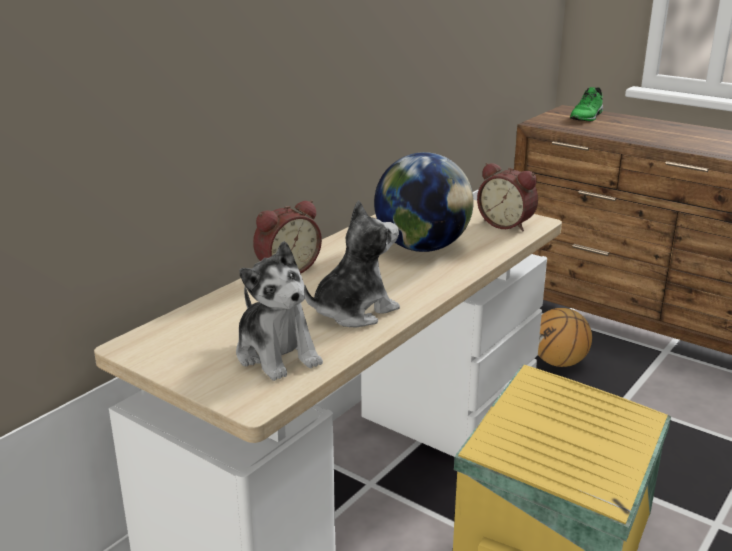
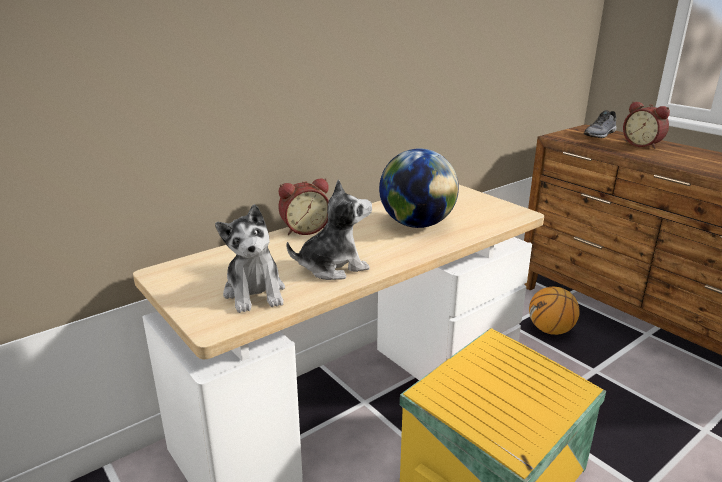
camera: 15 degrees right, 0 degrees up
alarm clock [477,163,538,231] -> alarm clock moved to [623,101,670,149]
green shoe [570,87,603,122] -> grey shoe [584,110,617,138]

